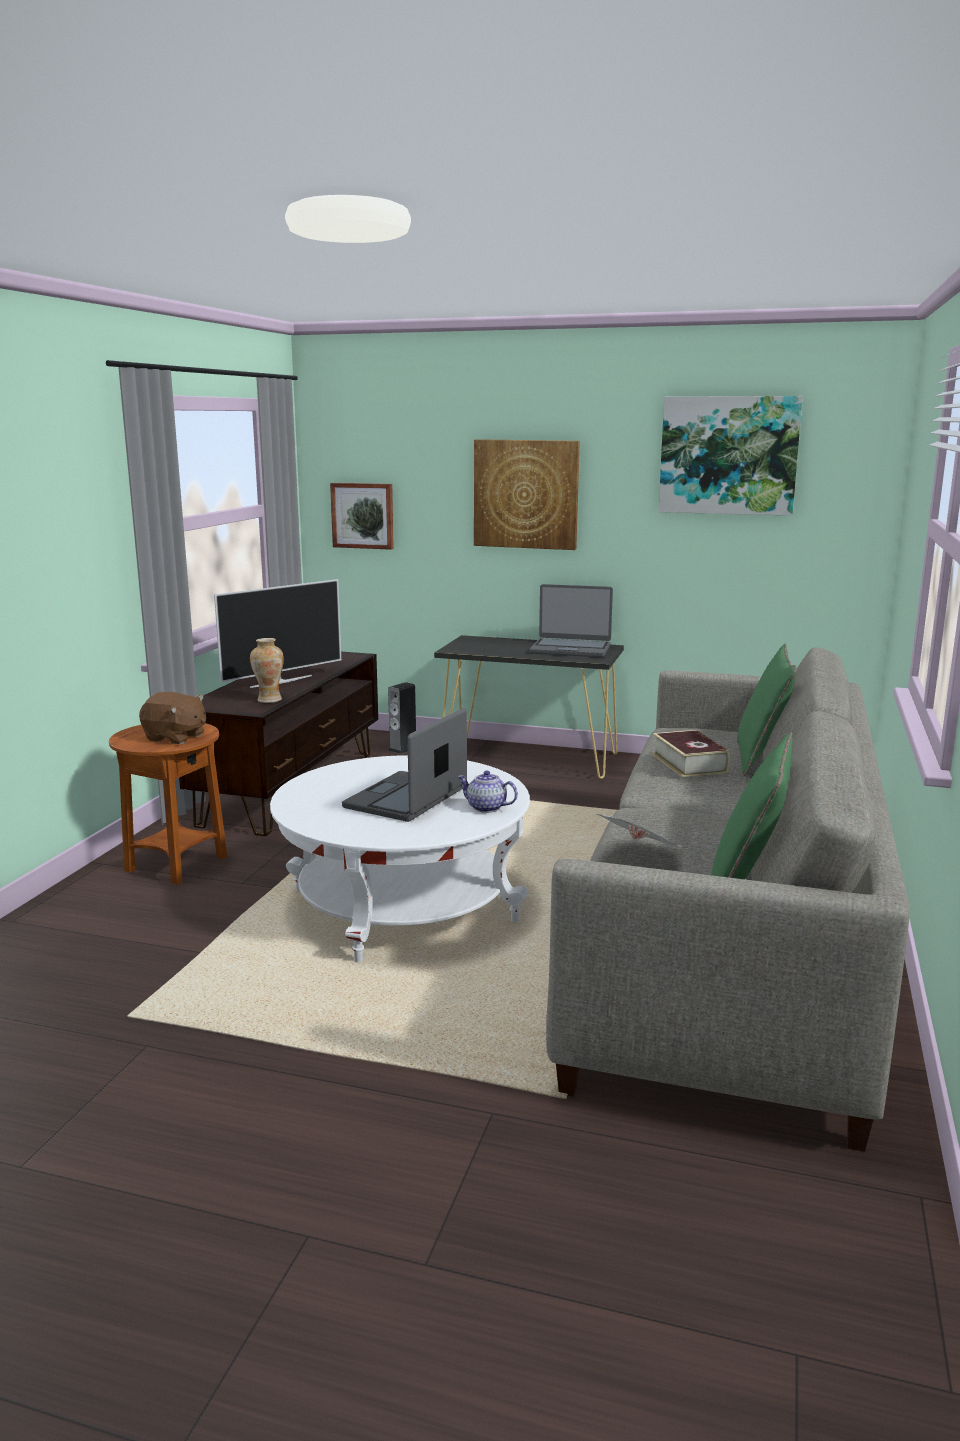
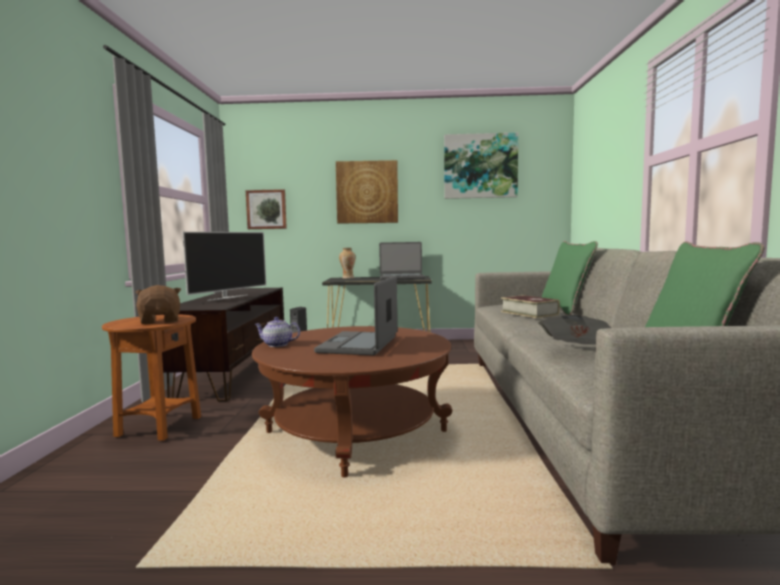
camera: 15 degrees left, 10 degrees down
brown plush toy [139,692,206,744] -> brown plush toy turned 120 degrees counterclockwise [136,285,181,324]
vase [250,638,284,703] -> vase moved to [339,248,355,279]
white coffee table [270,755,530,962] -> brown coffee table [252,326,452,478]
teapot [457,771,518,813] -> teapot moved to [254,317,300,347]

